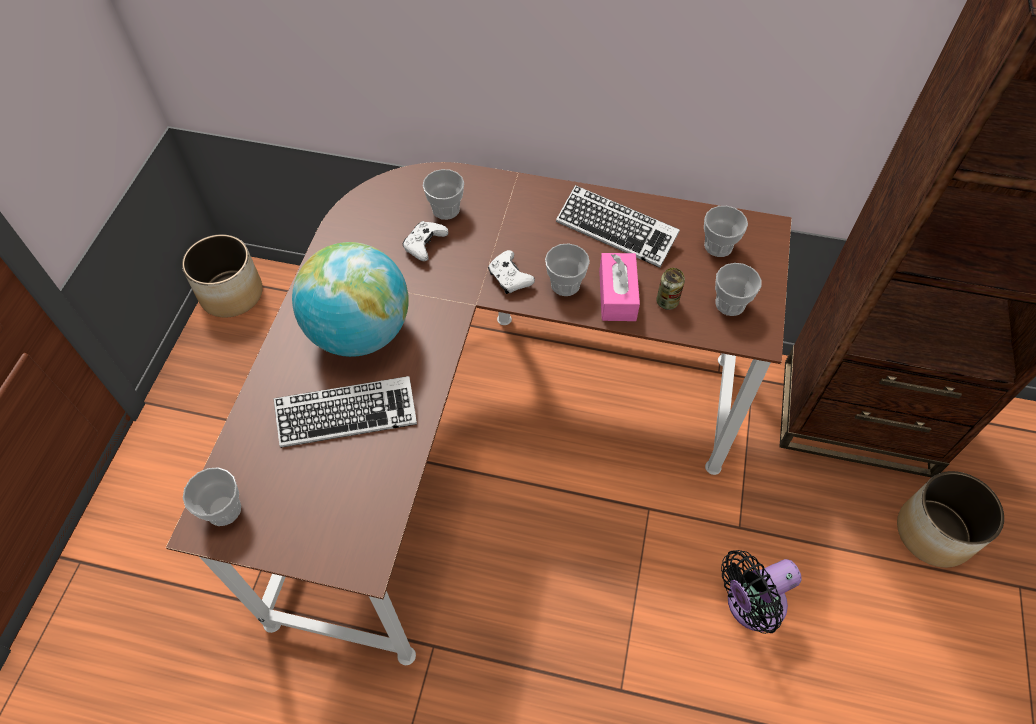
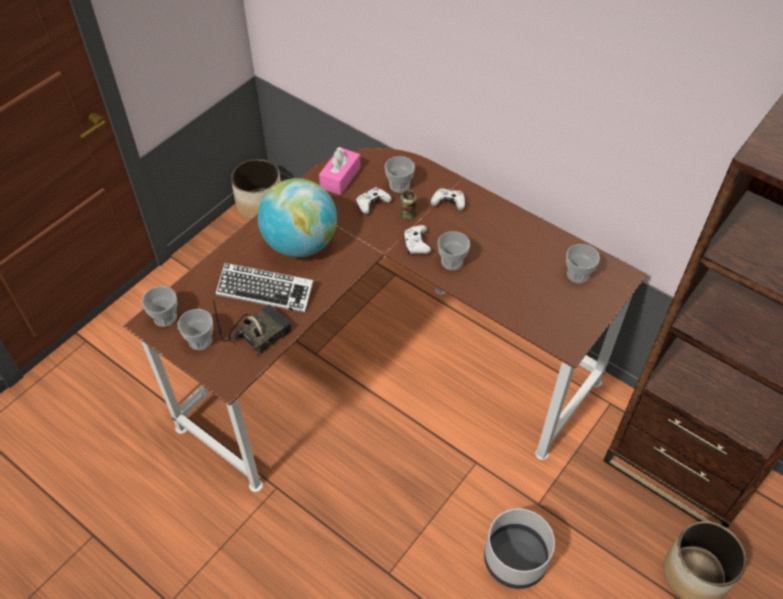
camera: 25 degrees right, 5 degrees down
keyboard [556,185,680,268] -> none
pink tissue box [599,253,640,321] -> pink tissue box moved to [319,147,361,195]
can [656,268,685,310] -> can moved to [400,190,417,220]
cup [715,263,761,316] -> cup moved to [178,309,213,350]
black fan [721,550,802,634] -> grey planter [484,508,555,589]
none -> radio [213,300,292,356]
none -> white game controller [431,188,465,211]

